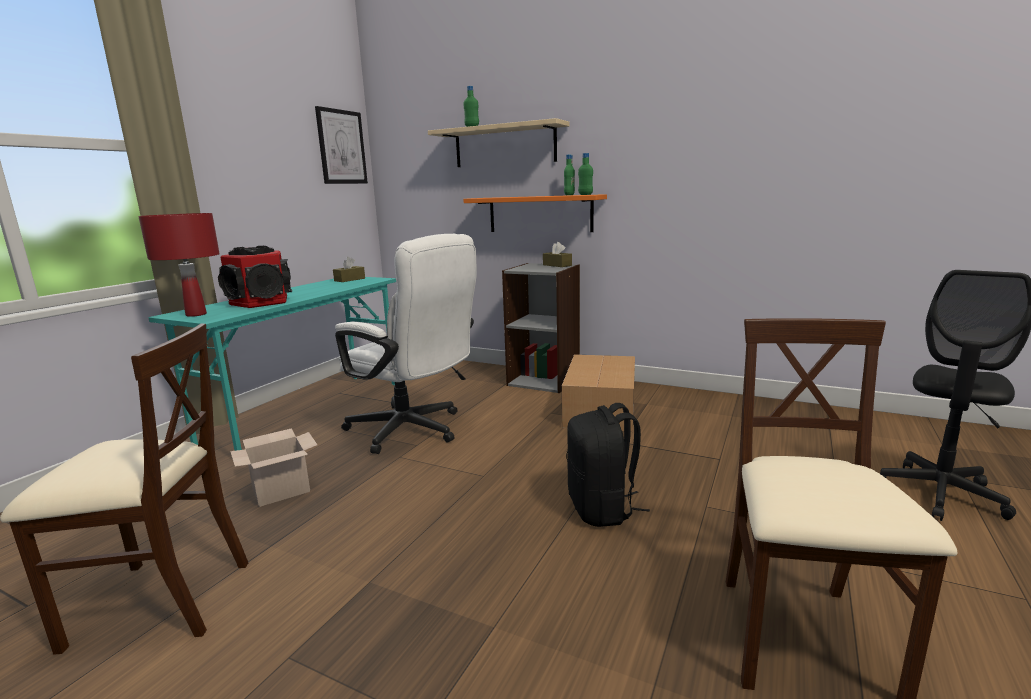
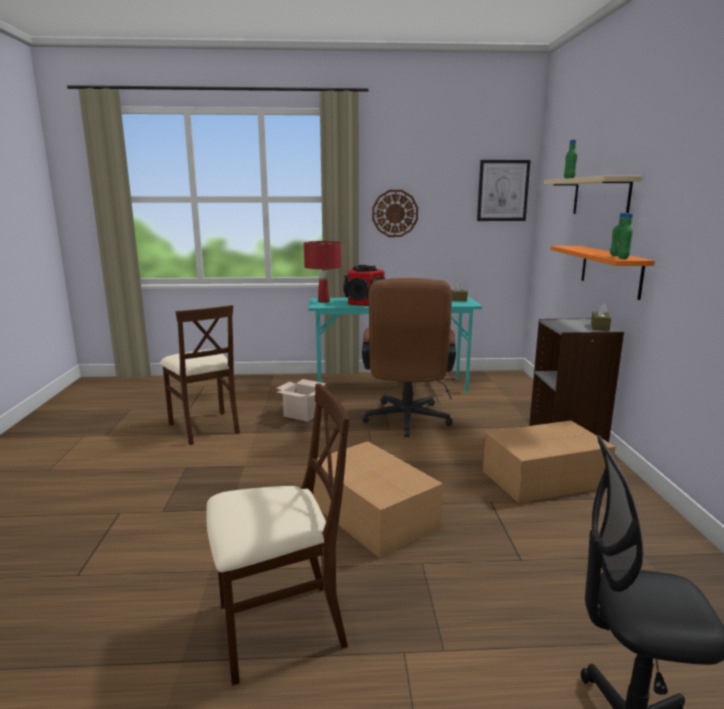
camera: 60 degrees right, 0 degrees up
white office chair [335,234,477,454] -> brown office chair [362,278,456,437]
black backpack [566,403,650,527] -> cardboard box [313,441,443,559]
none -> wall clock [372,190,418,237]

